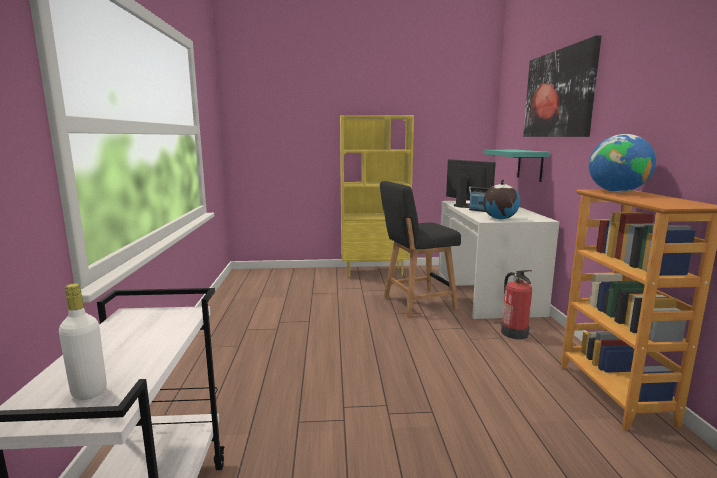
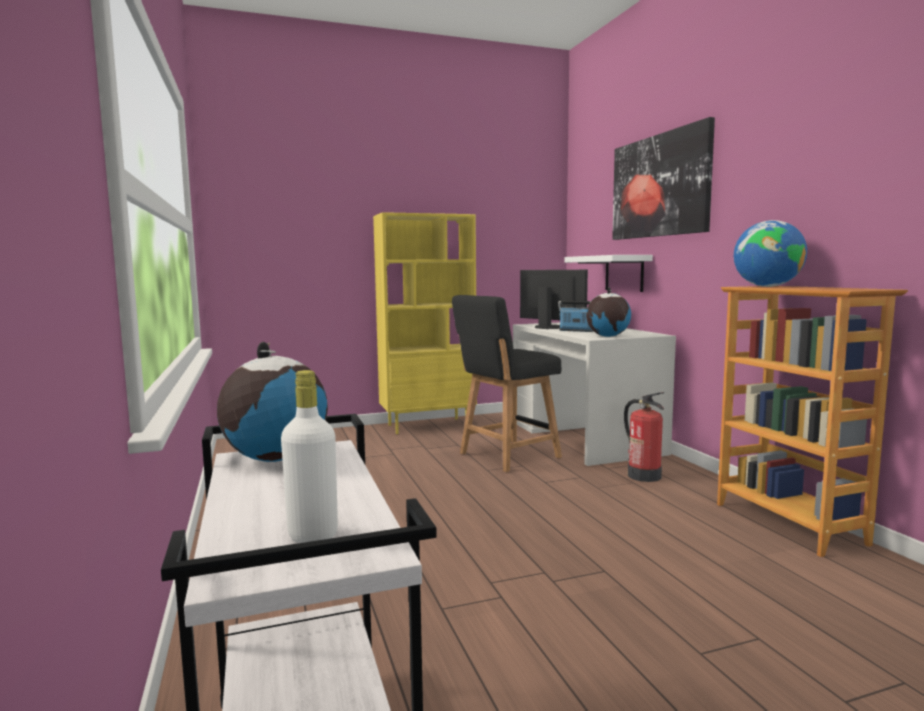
camera: 15 degrees left, 5 degrees down
turquoise shelf [484,150,550,182] -> white shelf [565,255,653,292]
none -> globe [217,342,328,462]

